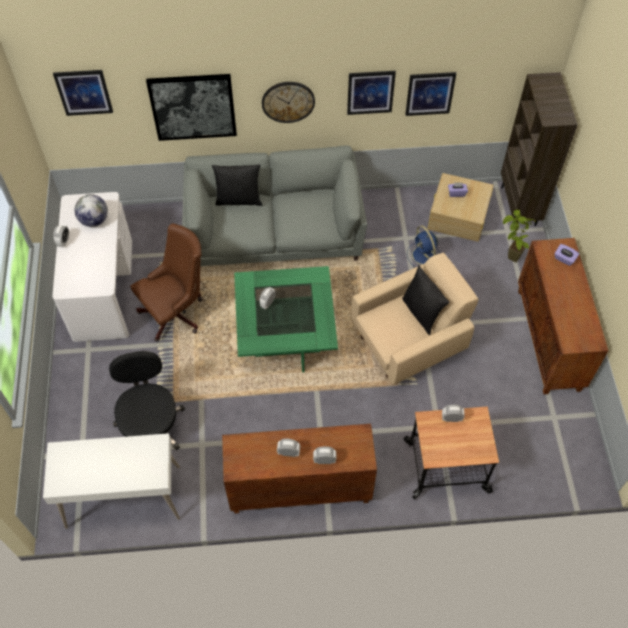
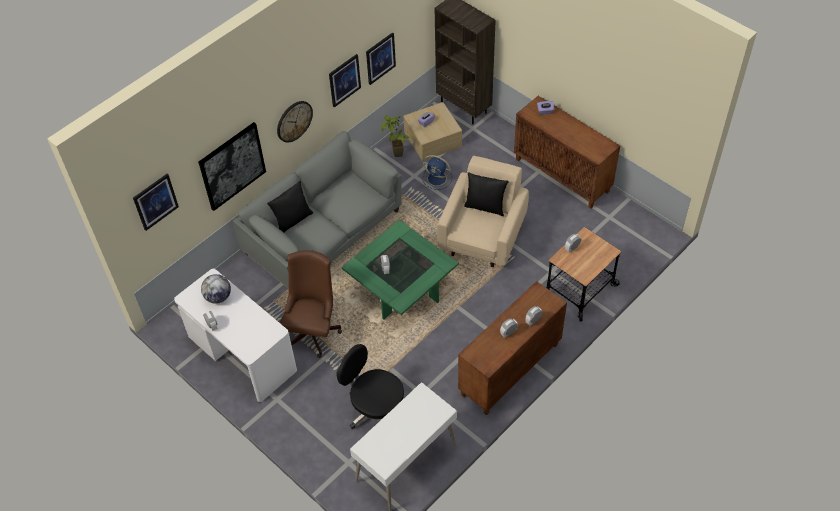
camera: 40 degrees left, 5 degrees down
potted plant [503,210,536,263] -> potted plant moved to [381,115,409,157]

